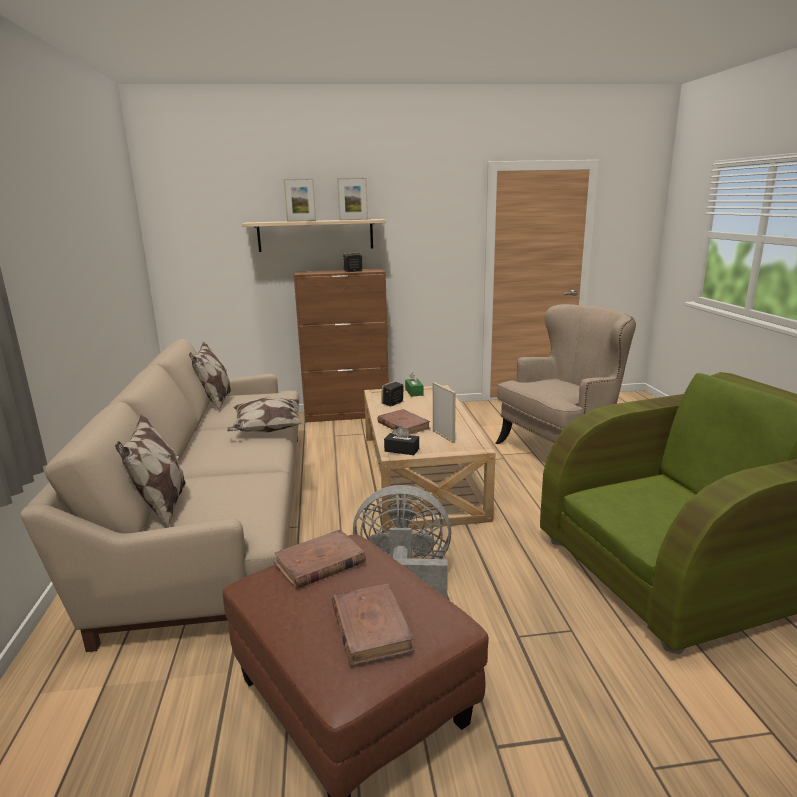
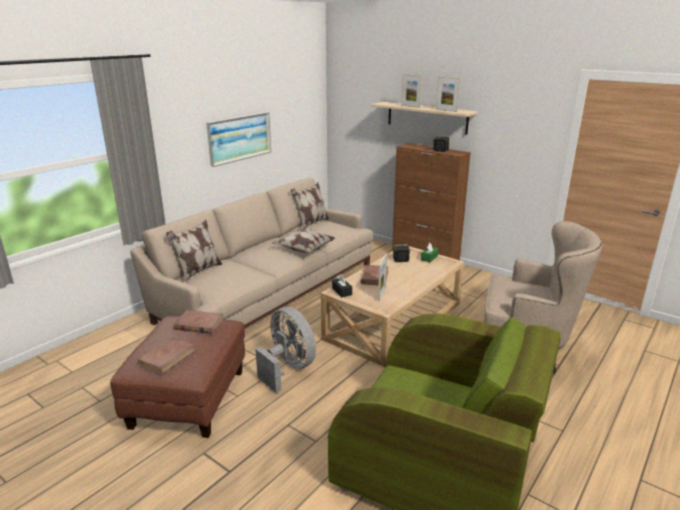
camera: 45 degrees right, 5 degrees up
none -> picture [206,112,271,167]

